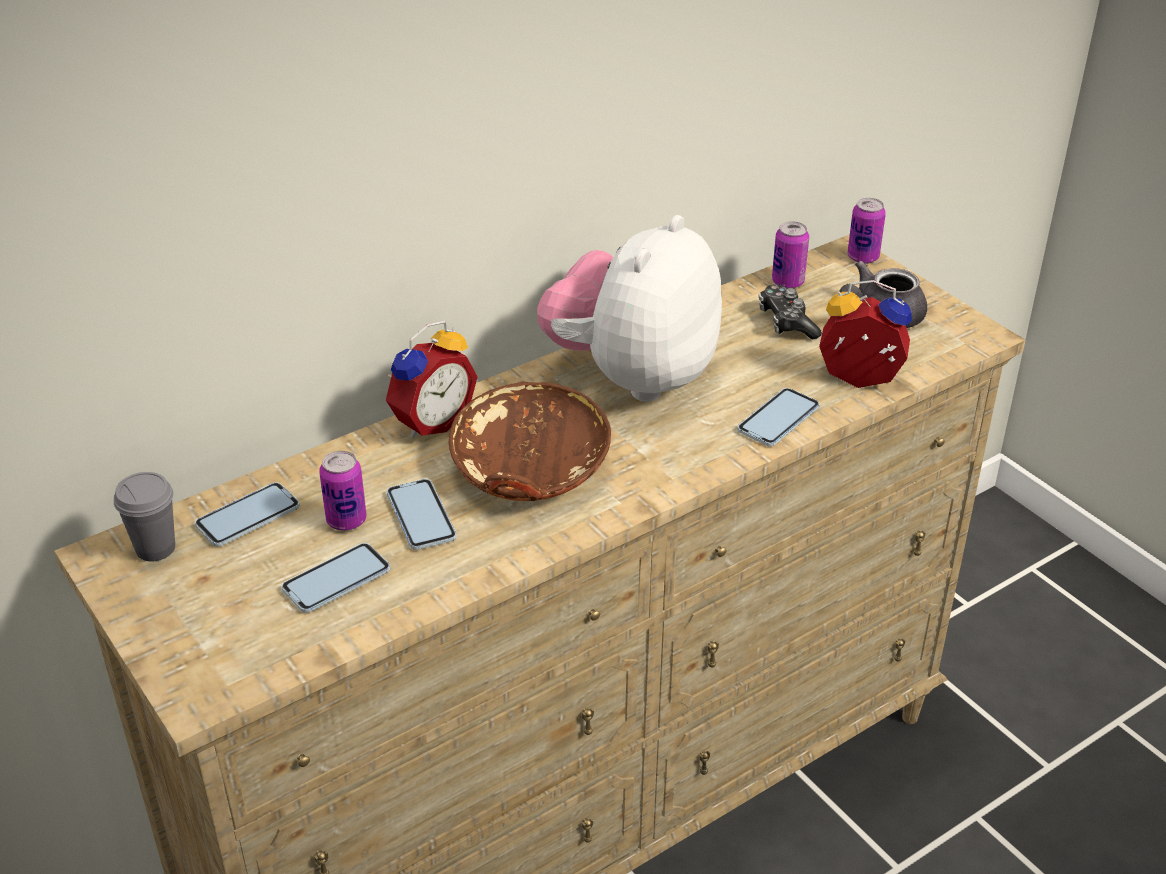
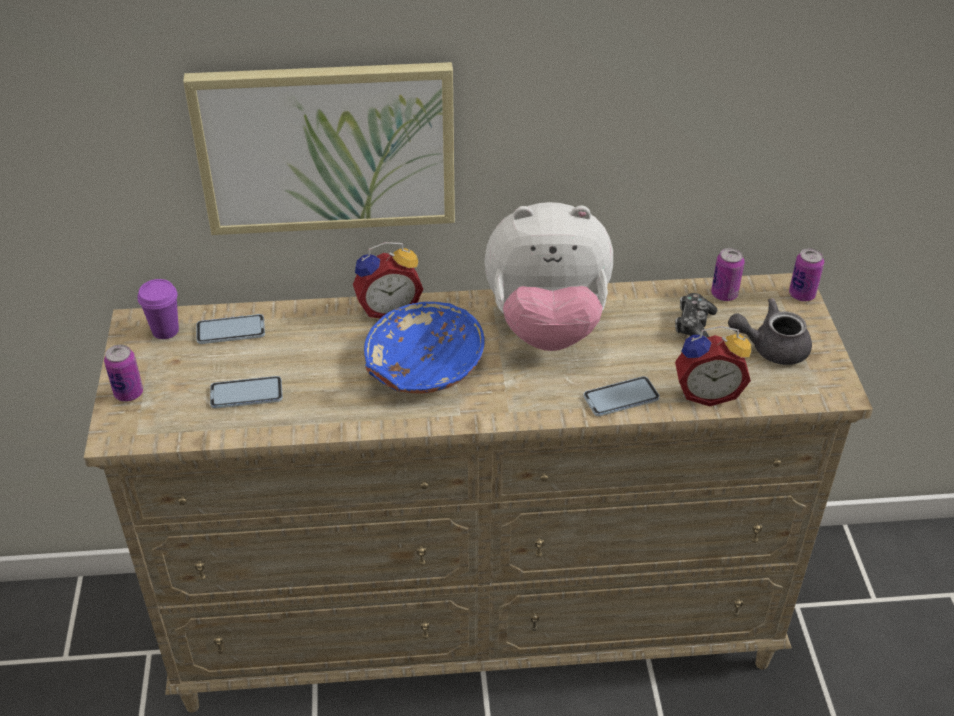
camera: 30 degrees right, 5 degrees up
grey cup [114,472,175,562] -> purple cup [138,279,179,339]
can [319,451,367,531] -> can moved to [104,345,143,402]
phone [387,479,456,550] -> none
brown bowl [448,382,611,501] -> blue bowl [364,302,485,394]
plush toy [537,215,722,402] -> plush toy turned 150 degrees counterclockwise [484,202,613,351]
alarm clock [819,280,912,388] -> alarm clock turned 135 degrees clockwise [675,326,751,406]
none -> picture [183,62,455,235]

